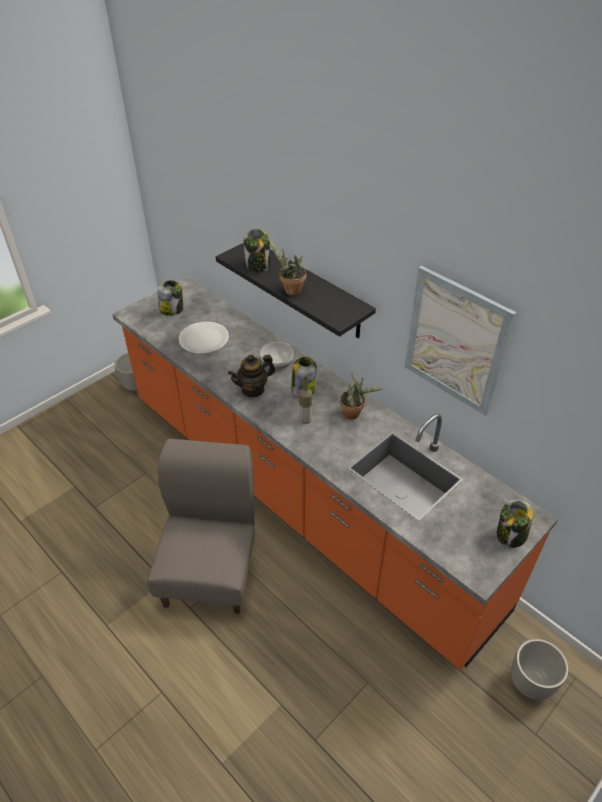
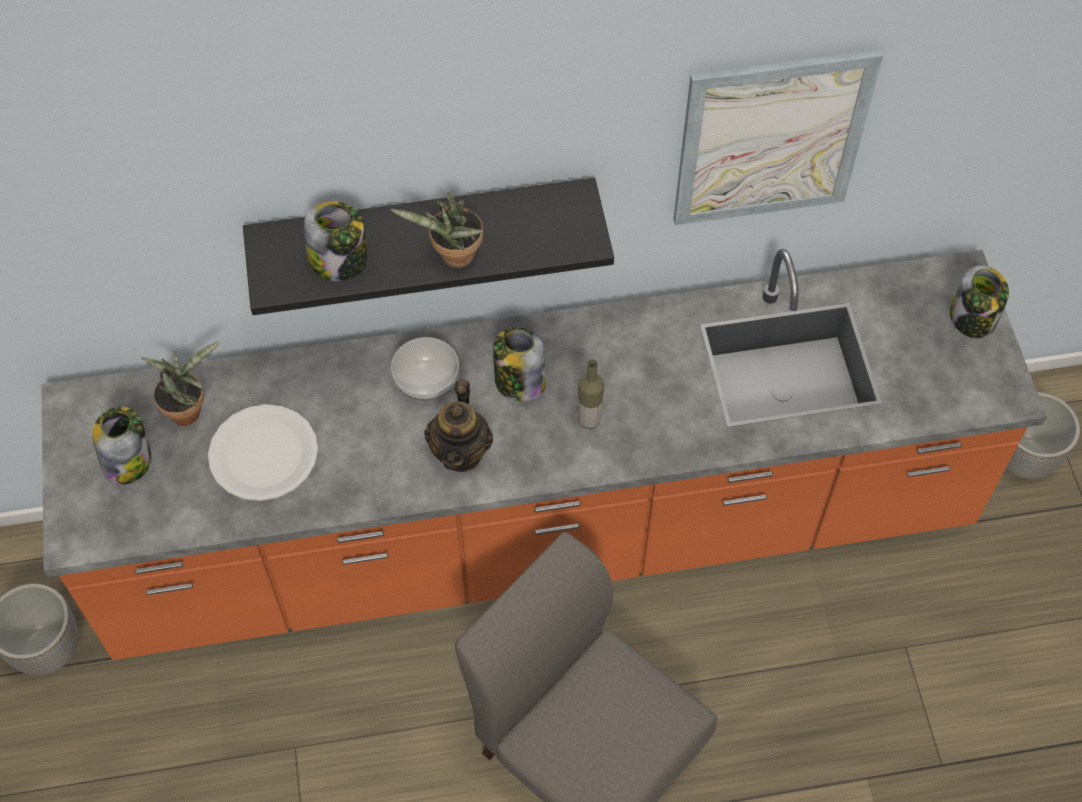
camera: 55 degrees left, 15 degrees up
potted plant [340,373,383,420] -> potted plant moved to [141,341,221,426]

